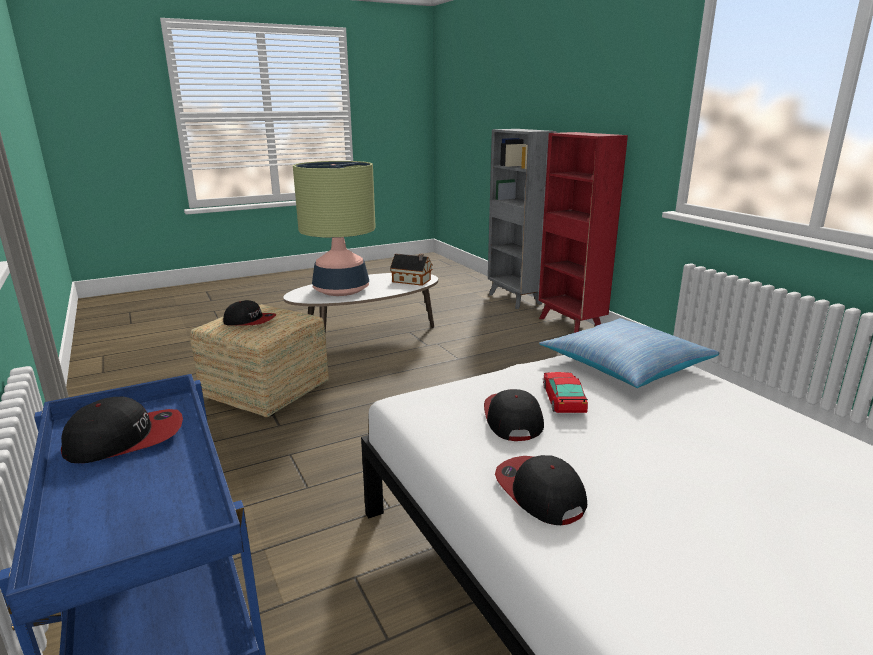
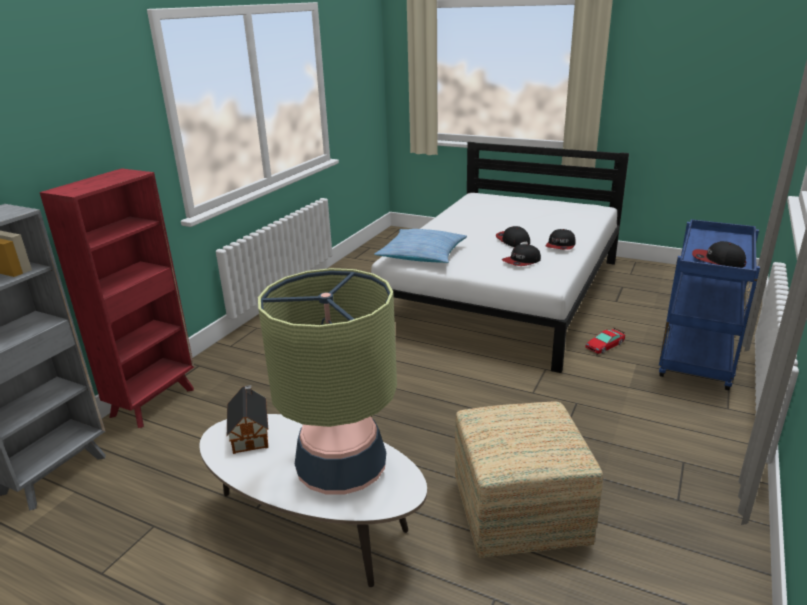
camera: 125 degrees left, 5 degrees up
cap [223,300,276,326] -> cap moved to [496,226,530,247]
toy car [543,372,588,413] -> toy car moved to [585,328,625,354]

